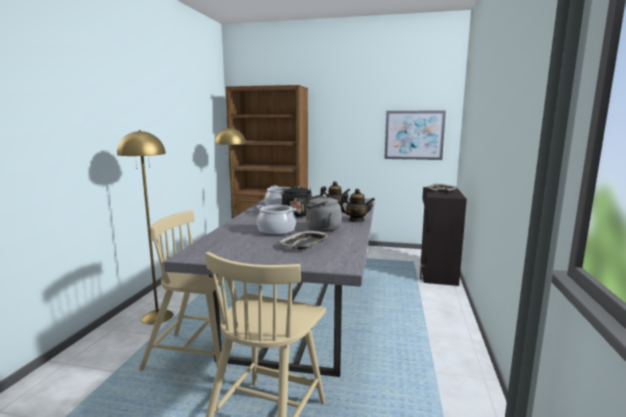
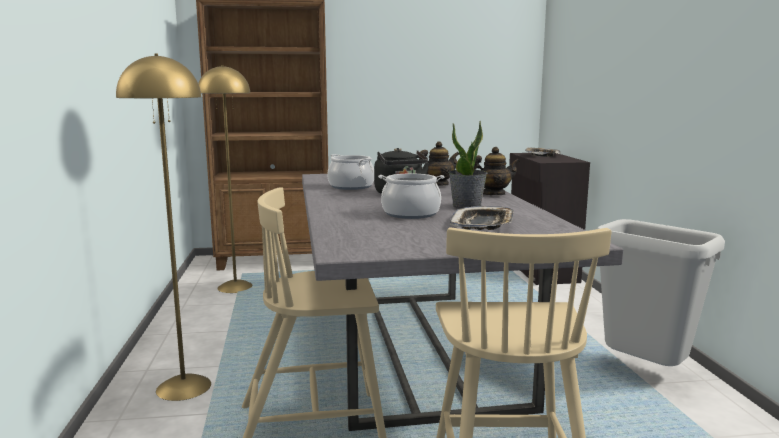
camera: 20 degrees left, 0 degrees up
grey kettle [302,195,341,232] -> potted plant [448,120,487,209]
picture [384,110,446,160] -> none
none -> grey trash can [597,219,725,366]

